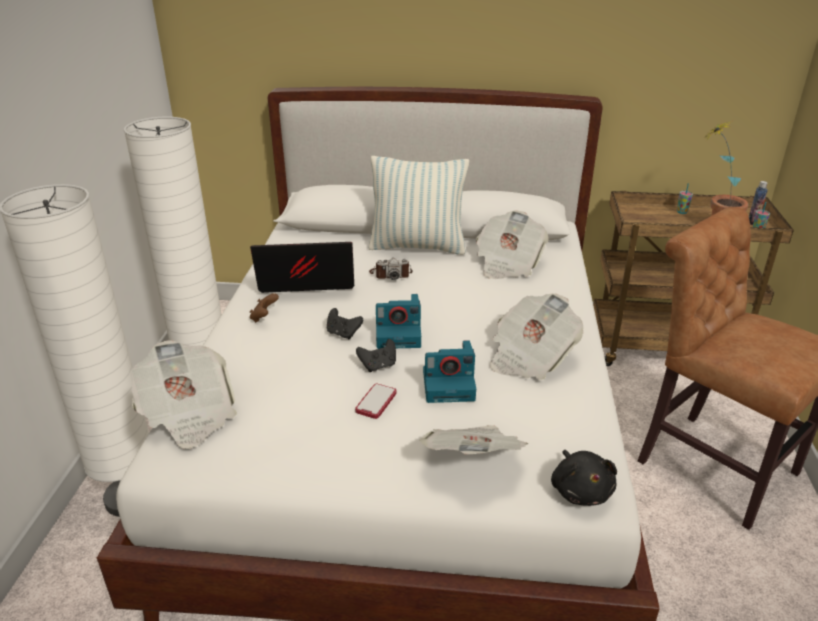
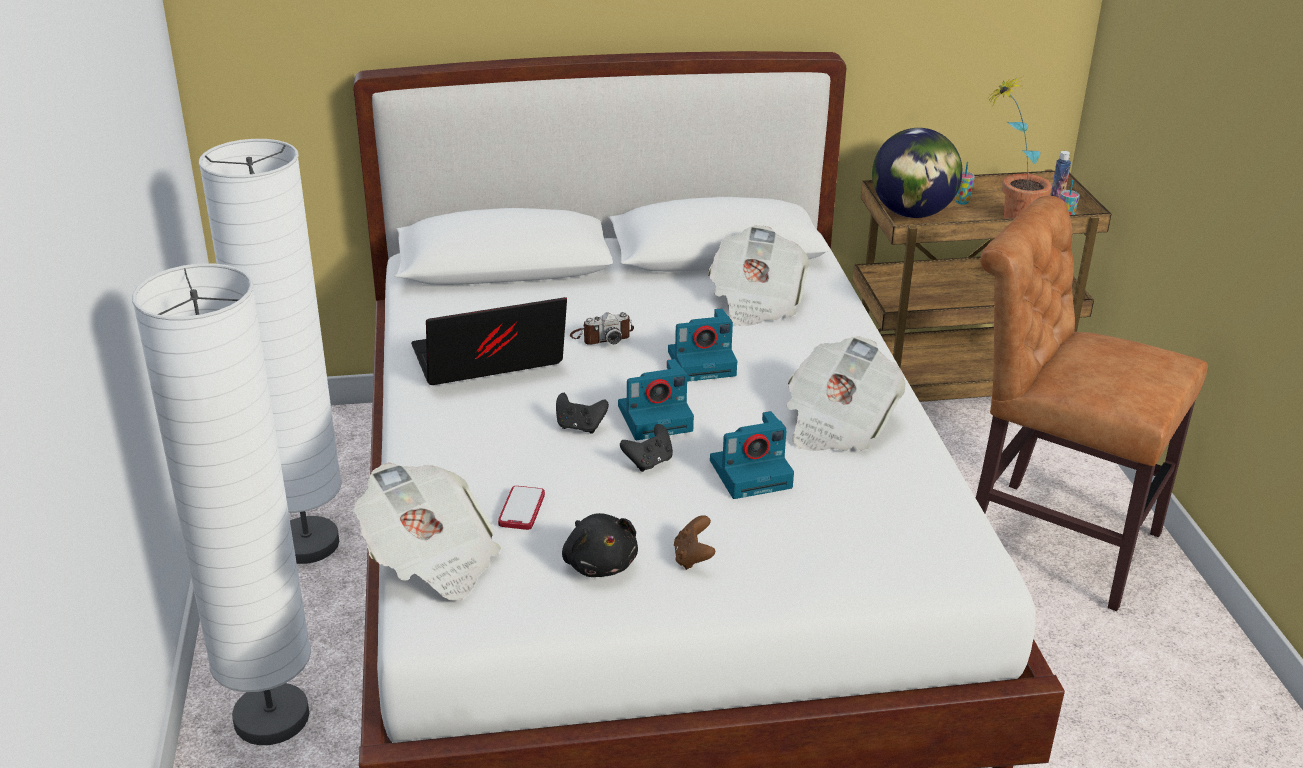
camera: 15 degrees left, 0 degrees up
brown game controller [250,293,279,323] -> brown game controller moved to [674,515,715,570]
phone [355,384,396,419] -> phone moved to [498,486,545,530]
pillow [368,156,469,255] -> none
newspaper [420,425,528,455] -> none
black plush toy [551,450,617,506] -> black plush toy moved to [562,513,638,577]
none -> camera [668,308,737,382]
none -> globe [872,128,963,218]

